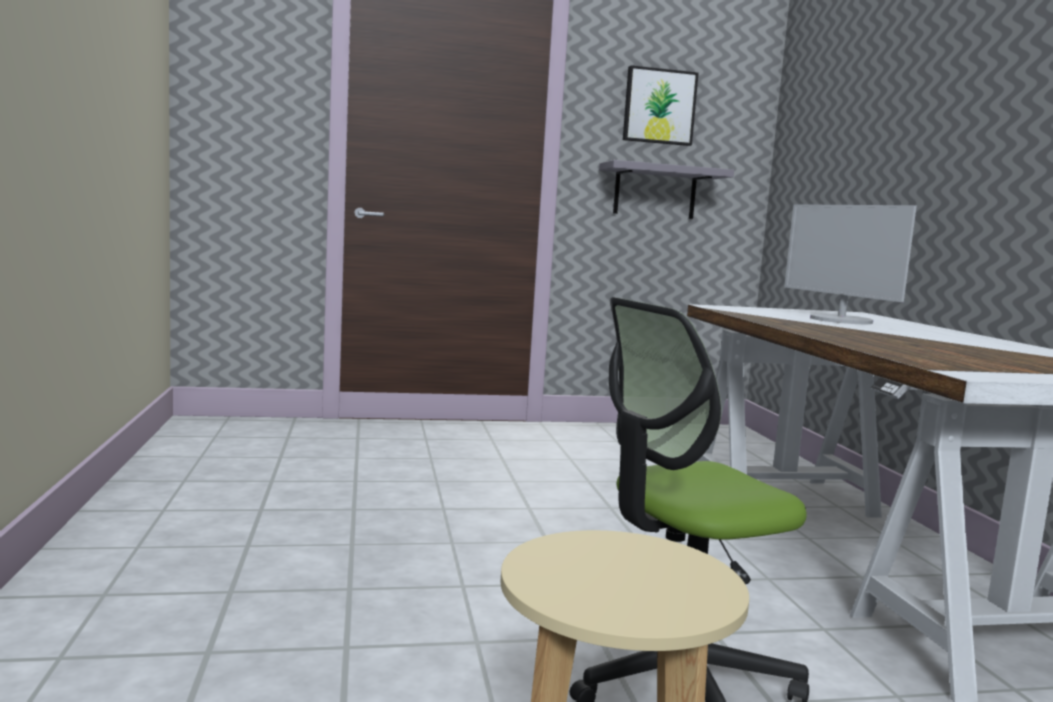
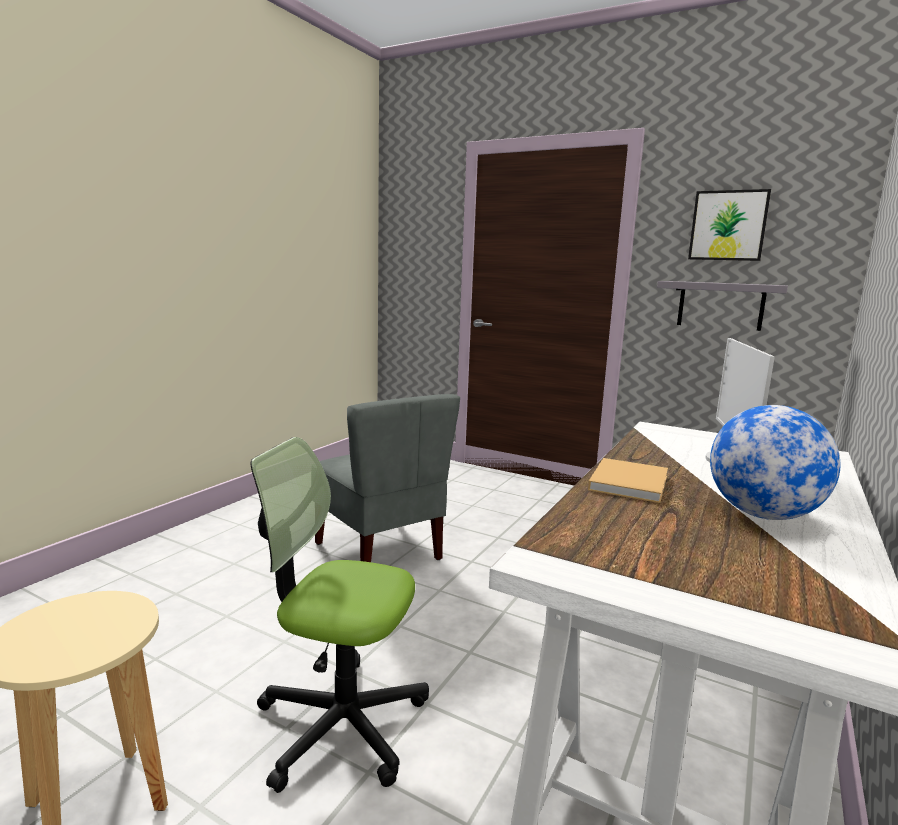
camera: 40 degrees right, 5 degrees up
none -> grey chair [315,394,460,562]
none -> beige book [588,458,668,503]
none -> globe [710,405,840,520]

